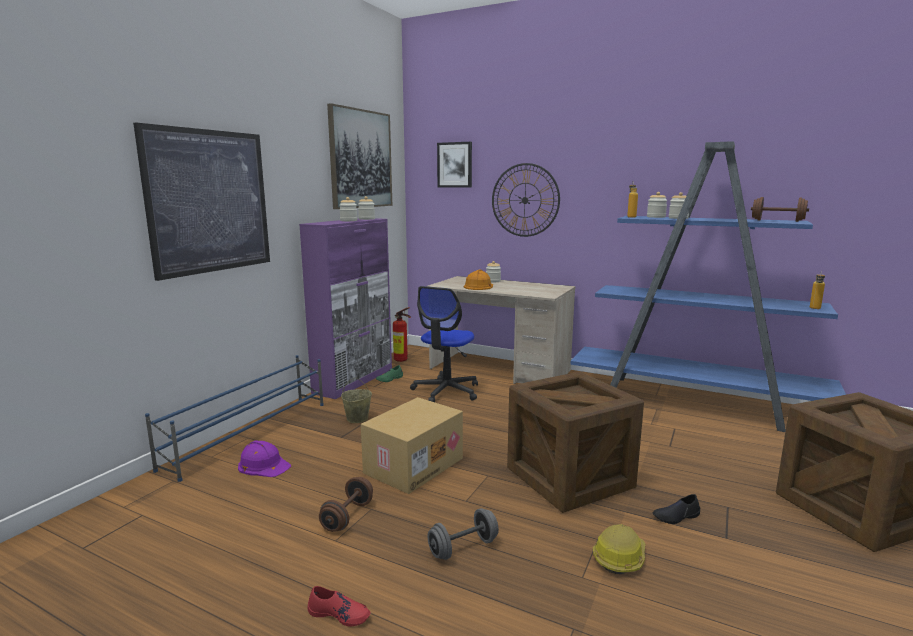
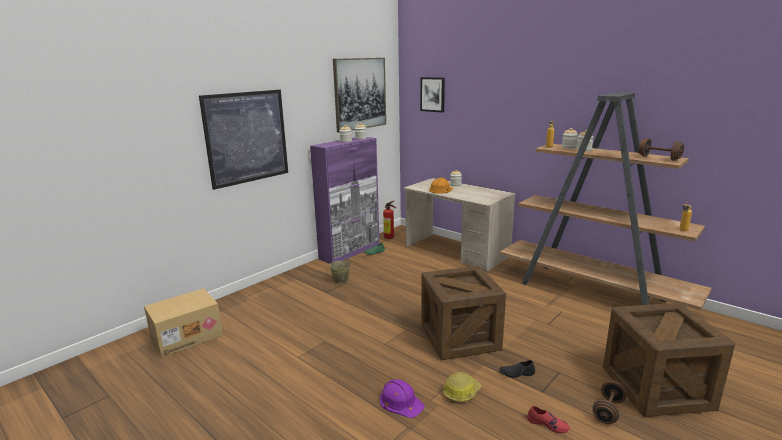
camera: 15 degrees right, 5 degrees up
blue shoe rack [145,355,324,482] -> none
purple hard hat [238,440,291,477] -> purple hard hat moved to [380,379,425,418]
red shoe [308,586,371,626] -> red shoe moved to [527,406,570,433]
brown dumbbell [319,477,373,532] -> brown dumbbell moved to [593,380,627,424]
cardboard box [361,397,463,494] -> cardboard box moved to [144,288,223,358]
office chair [410,286,478,402] -> none
grey dumbbell [428,508,499,560] -> none
wall clock [492,163,560,237] -> none
blue bookcase [571,141,846,432] -> brown bookcase [500,92,712,310]

